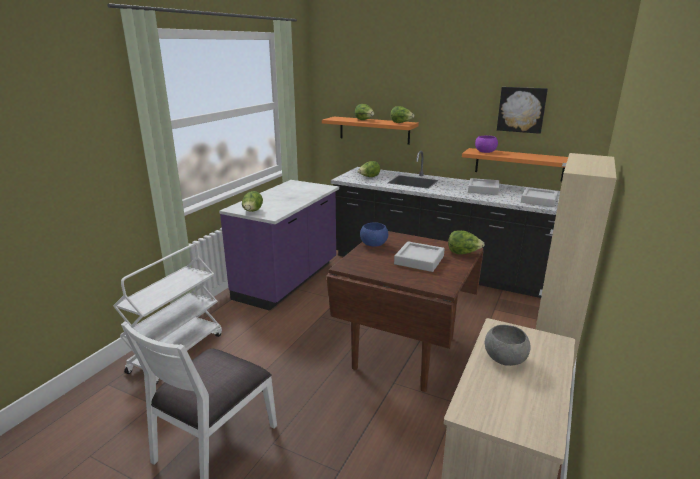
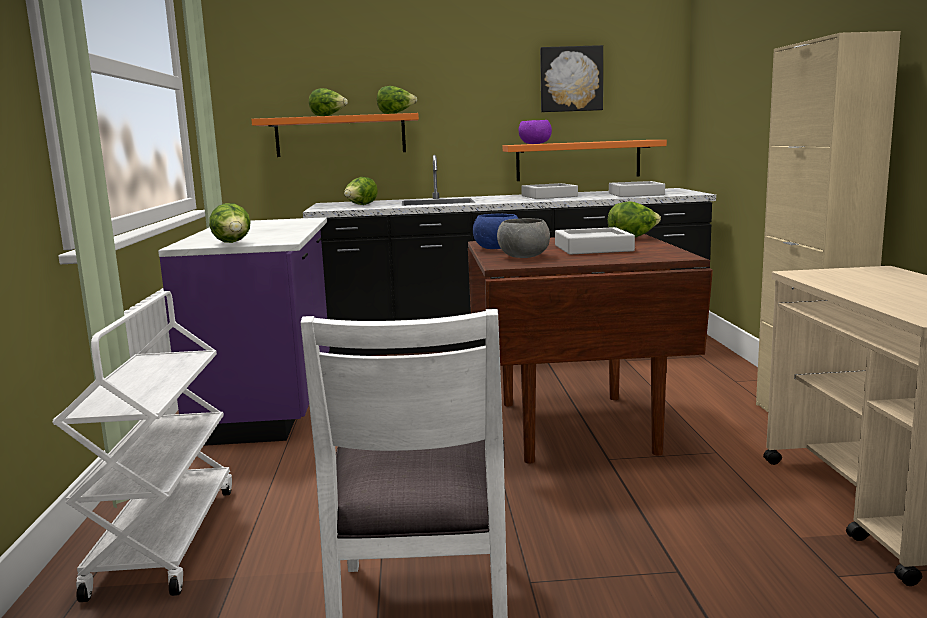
camera: 30 degrees left, 10 degrees down
grey bowl [484,325,531,366] -> grey bowl moved to [497,218,550,258]

